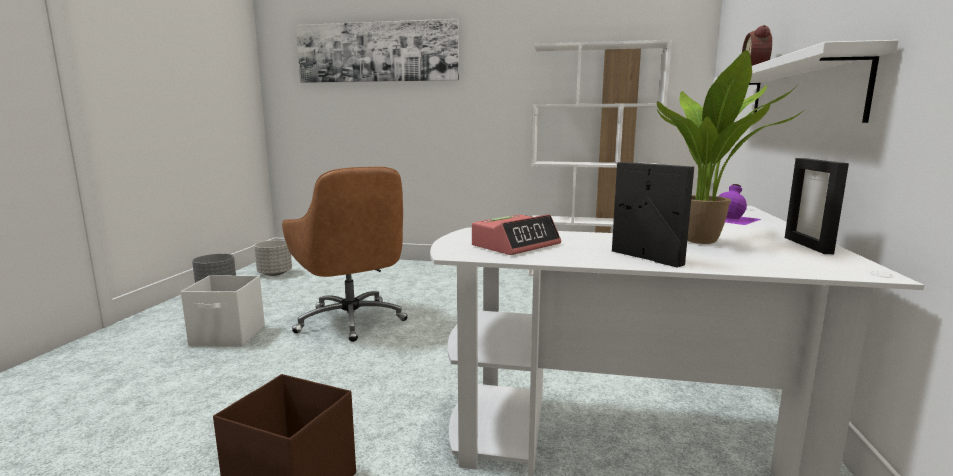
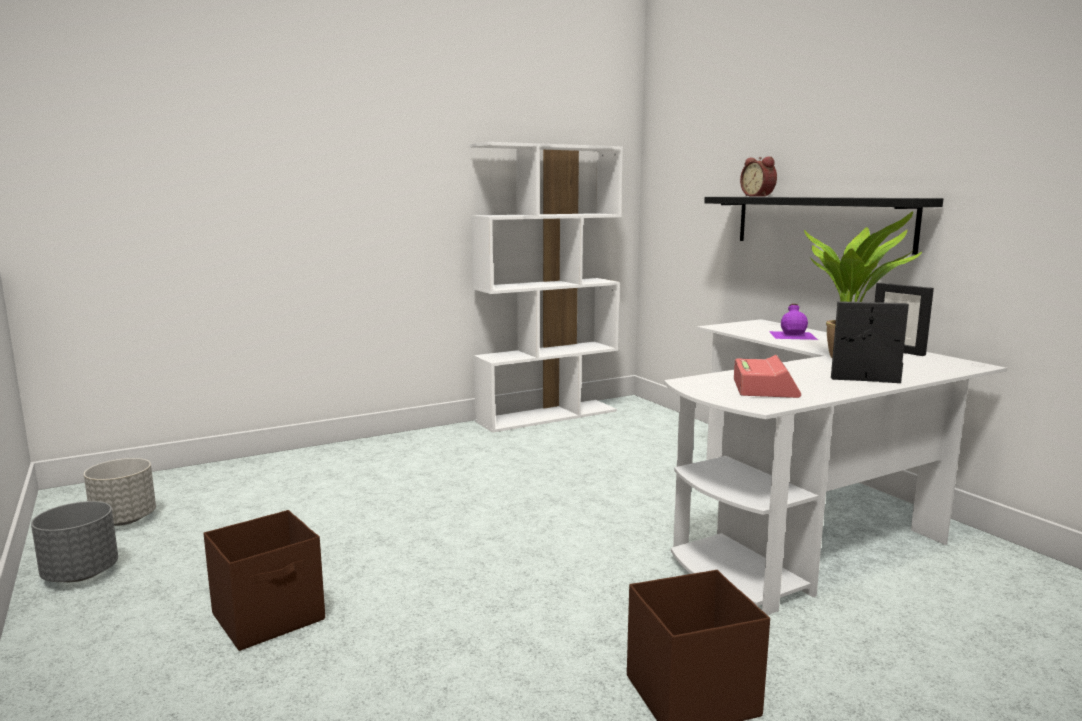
camera: 40 degrees left, 0 degrees up
white storage box [181,275,265,346] -> brown storage box [204,510,325,651]
brown office chair [282,167,407,342] -> none
picture [296,19,459,83] -> none
white shelf [714,40,899,123] -> black shelf [704,197,943,255]

